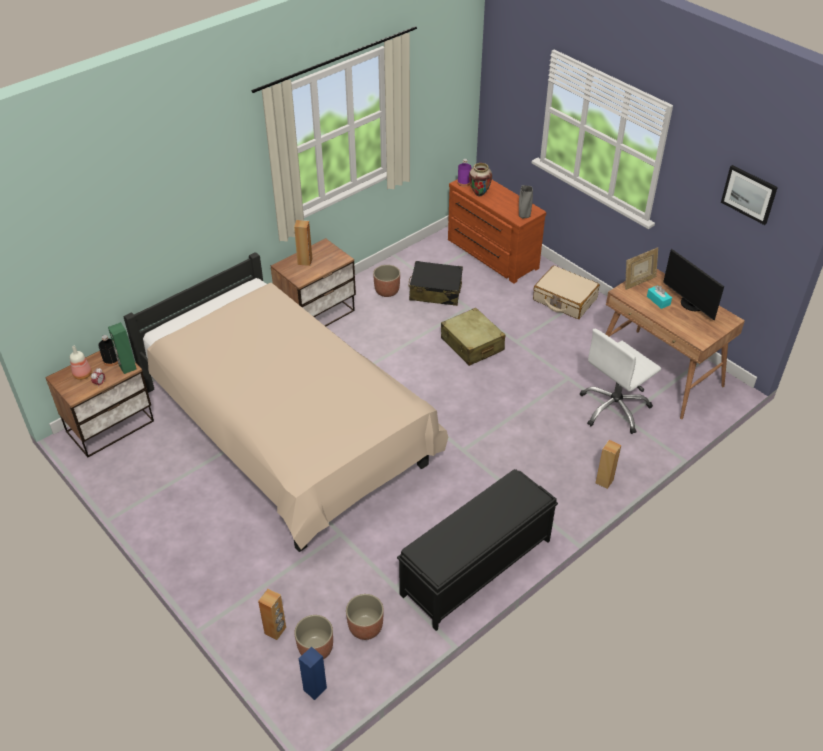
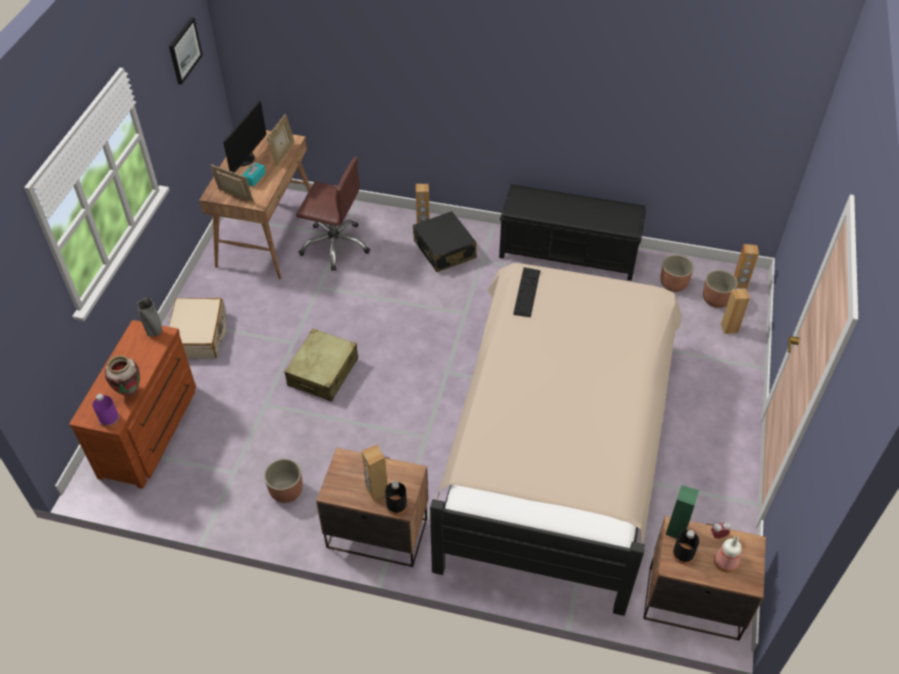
camera: 125 degrees left, 5 degrees up
blue speaker [299,646,327,700] -> brown speaker [734,244,759,289]
black suitcase [408,261,463,306] -> black suitcase moved to [413,211,477,272]
white office chair [580,328,661,434] -> brown office chair [296,157,370,271]
none -> picture frame [267,114,295,166]
none -> black bottle [385,481,407,515]
none -> keyboard [513,267,540,317]

